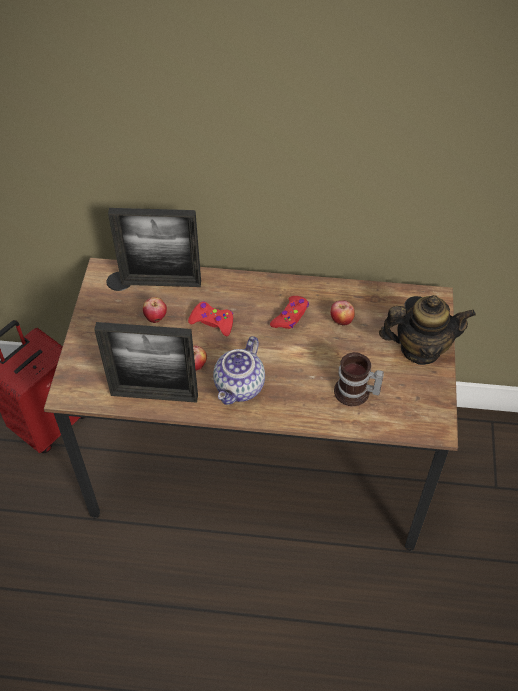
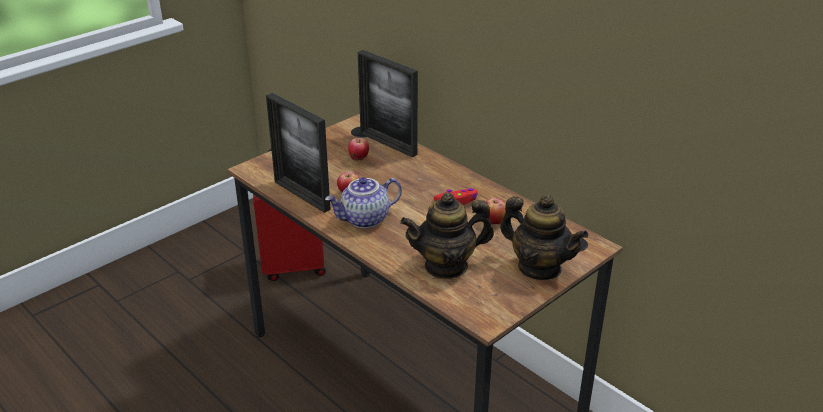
camera: 40 degrees right, 20 degrees down
red game controller [188,302,233,336] -> none
mug [334,352,384,406] -> teapot [400,192,494,279]

